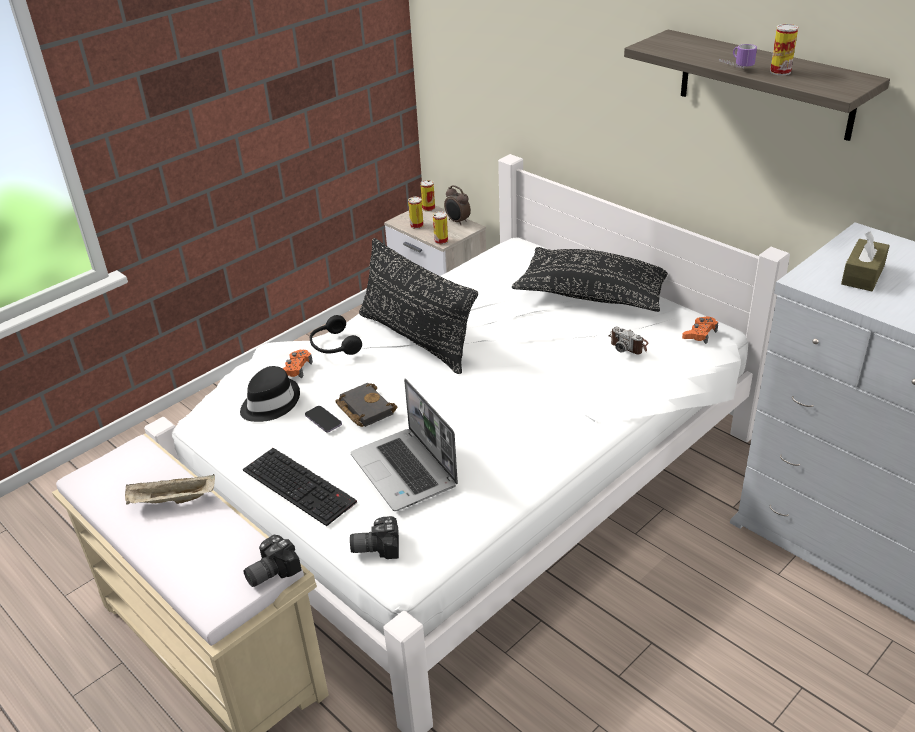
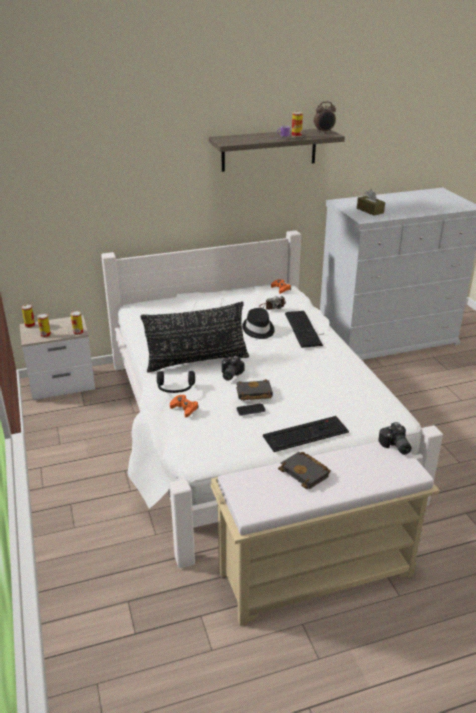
camera: 65 degrees left, 5 degrees down
beige tray [125,474,215,505] -> black book [278,452,331,489]
black hat [240,366,300,422] -> black hat moved to [242,308,275,339]
laptop [350,378,458,511] -> none
camera [350,516,399,559] -> camera moved to [222,356,244,381]
alarm clock [444,185,471,226] -> alarm clock moved to [314,102,336,133]
black pillow [512,247,668,312] -> none
none -> keyboard [285,311,323,348]

